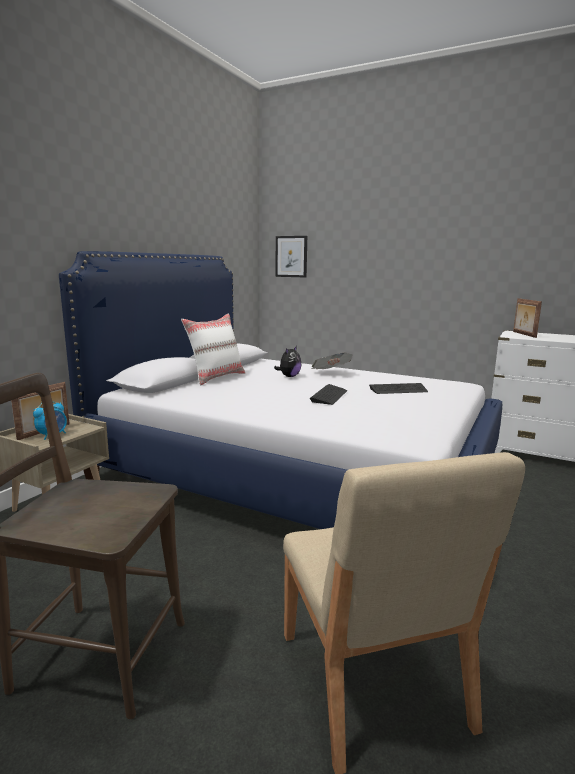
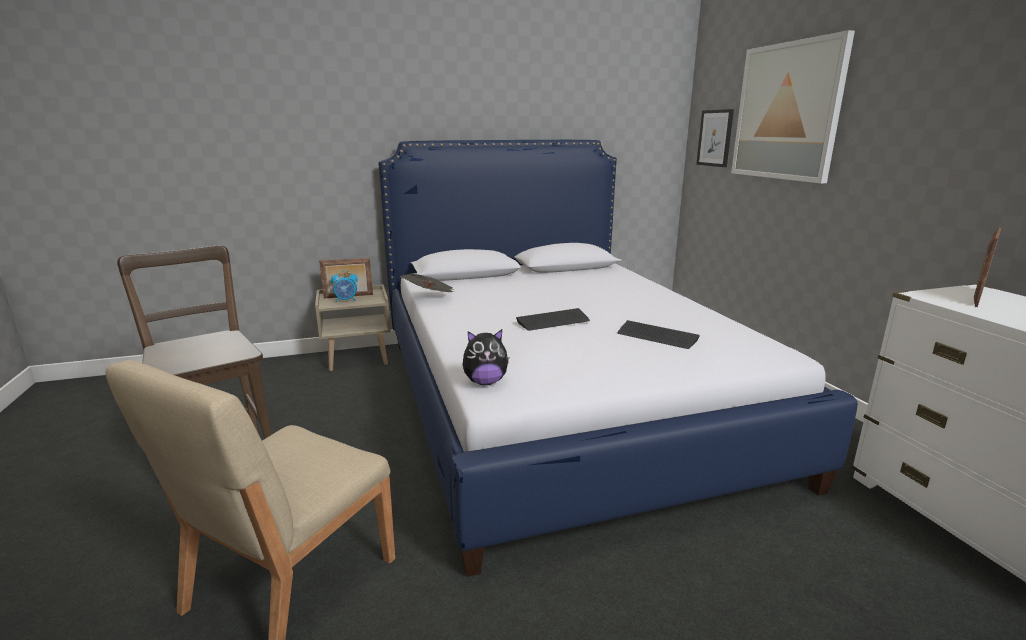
camera: 45 degrees right, 5 degrees up
white pillow [181,313,245,386] -> none
plush toy [274,346,301,377] -> plush toy moved to [462,329,509,385]
newspaper [311,353,353,369] -> newspaper moved to [399,274,454,292]
none -> picture [731,30,855,184]

